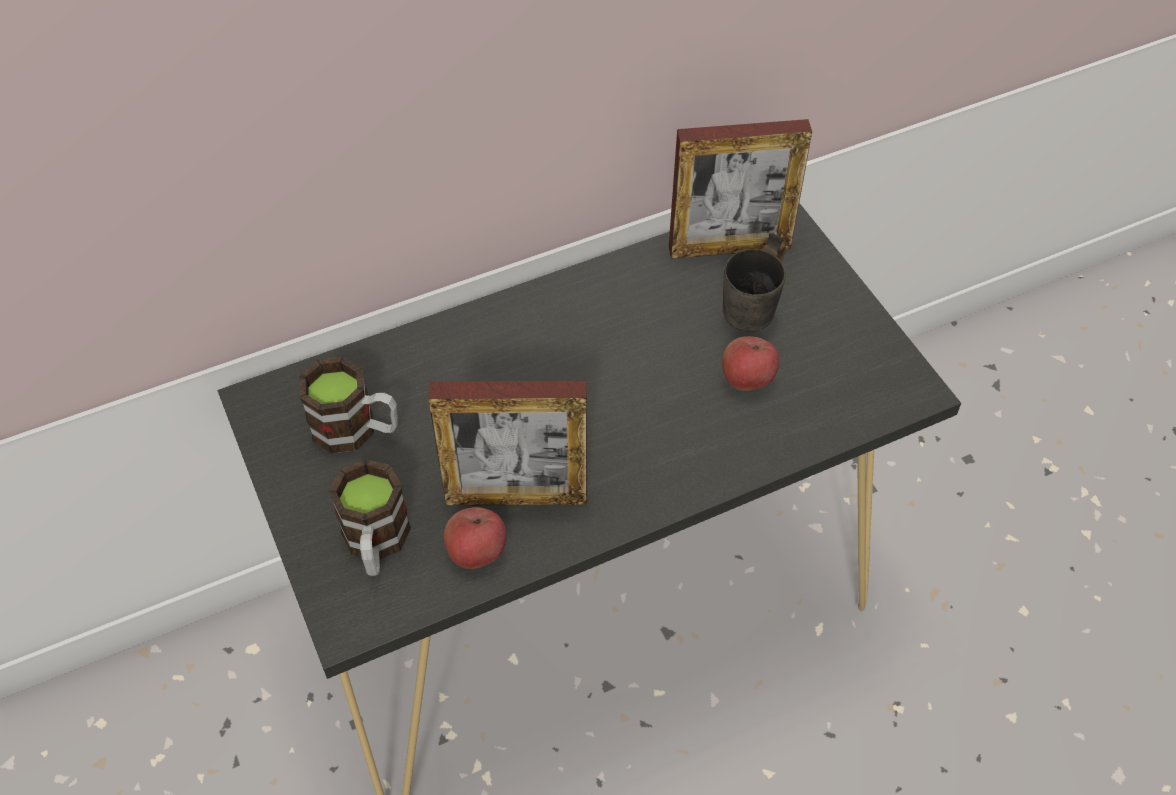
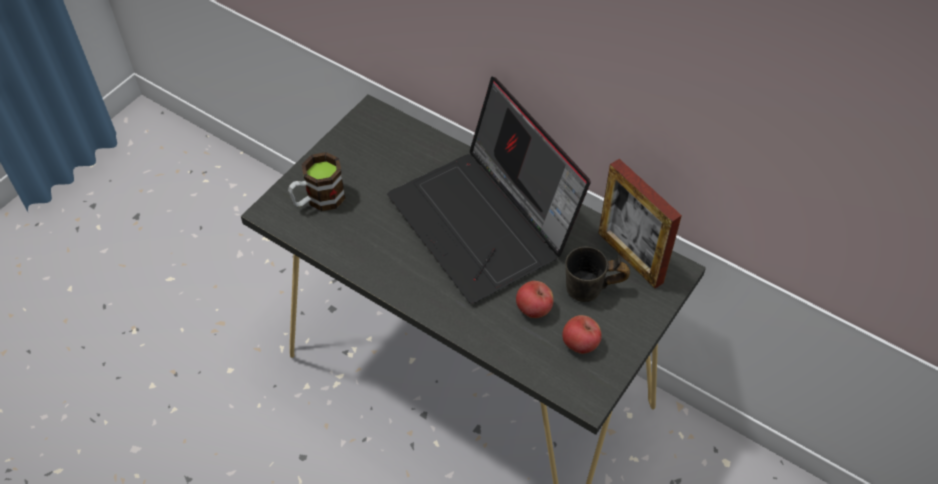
camera: 60 degrees right, 0 degrees up
mug [299,357,398,453] -> none
picture frame [428,381,587,506] -> none
apple [444,507,506,569] -> apple moved to [562,315,602,354]
none -> laptop [387,77,591,304]

